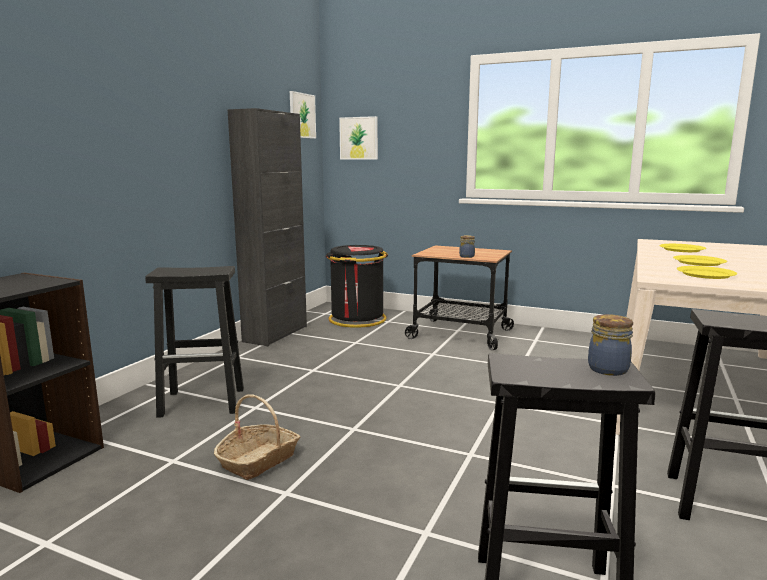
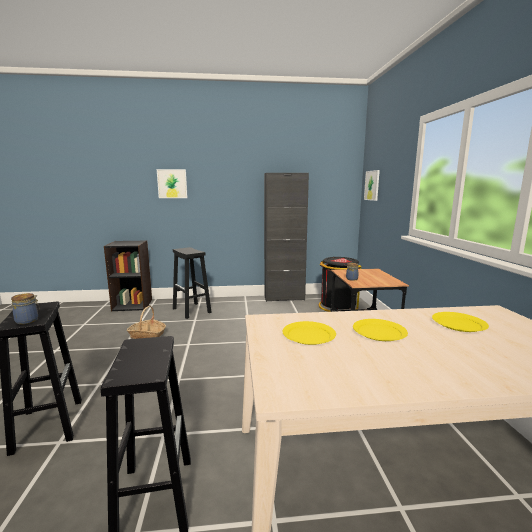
camera: 60 degrees right, 0 degrees up
picture [290,91,316,139] -> picture moved to [157,169,187,198]

